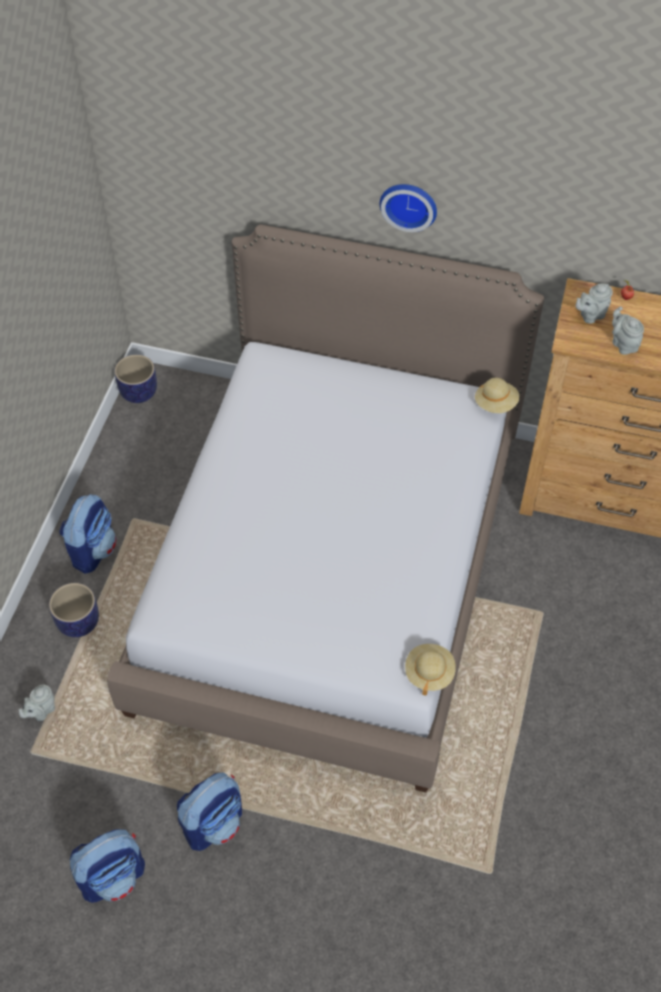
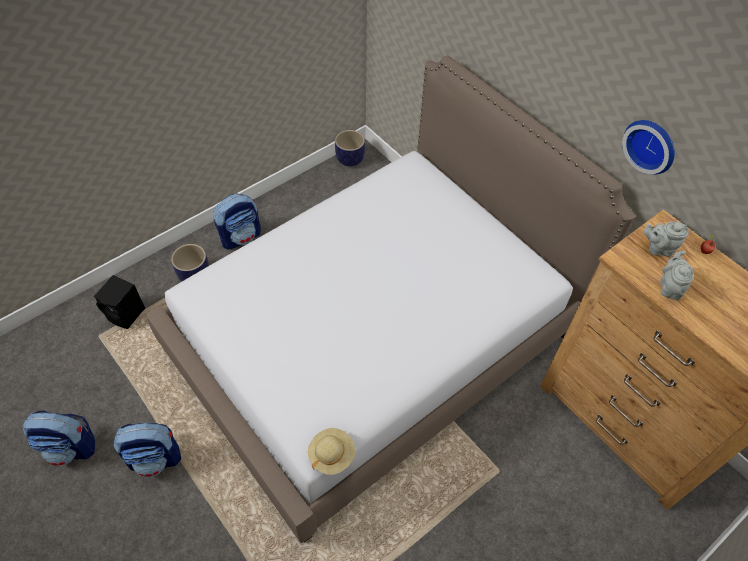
camera: 35 degrees right, 0 degrees up
grey teapot [18,685,55,721] -> black speaker [94,275,145,329]
wall clock [380,184,437,232] -> wall clock moved to [622,120,675,175]
beige hat [475,378,520,413] -> none

